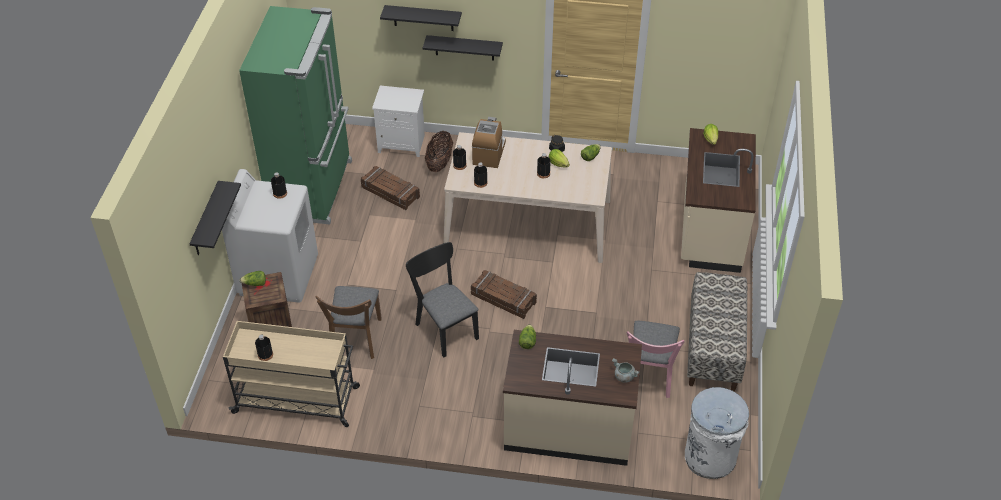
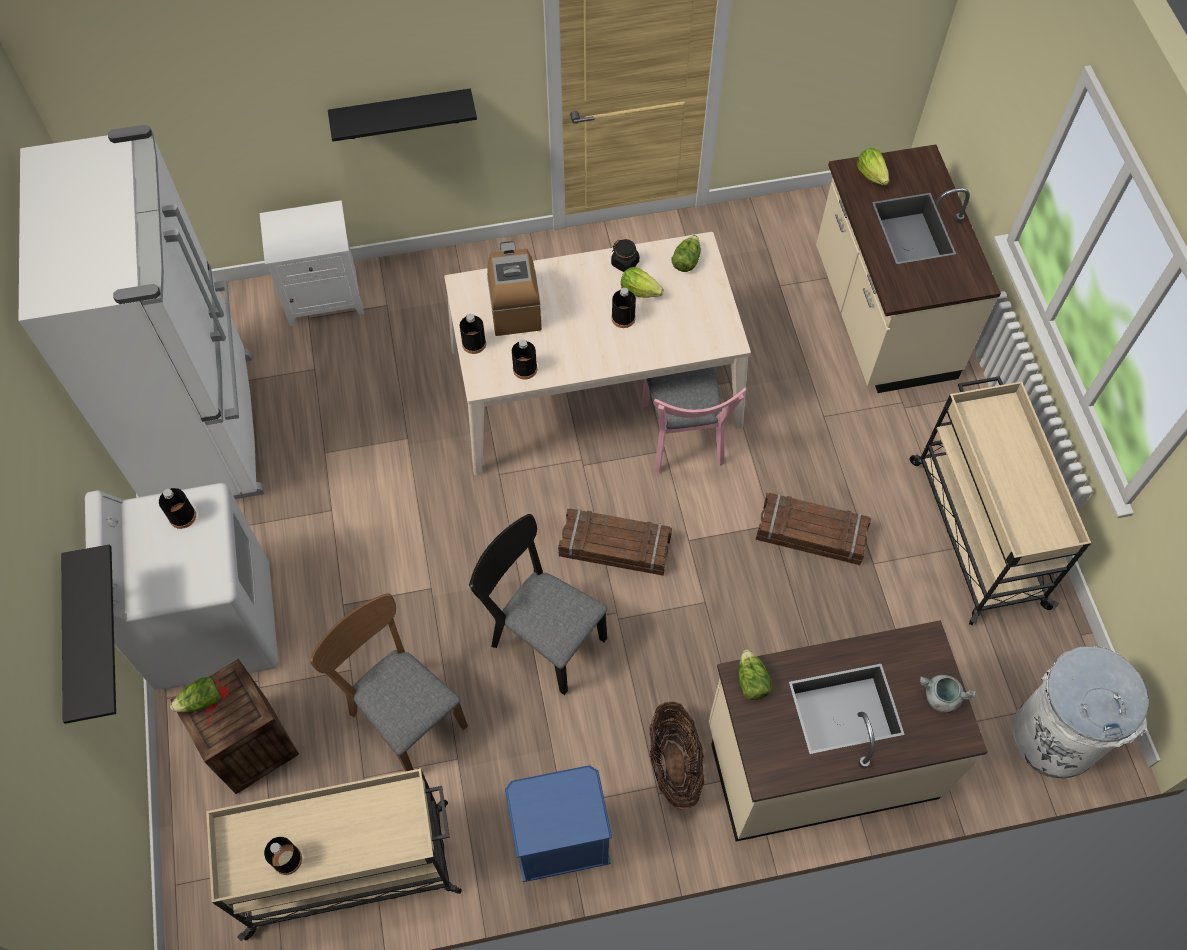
camera: 20 degrees left, 15 degrees up
green fridge [239,6,352,224] -> white fridge [19,125,264,499]
brown chair [315,286,382,359] -> brown chair turned 150 degrees clockwise [310,594,468,772]
crate [361,166,420,210] -> crate moved to [756,493,871,565]
black shelf [380,5,462,31] -> none
basket [425,131,453,172] -> basket moved to [650,702,704,810]
pink chair [627,321,685,398] -> pink chair moved to [642,367,746,474]
bench [687,272,747,391] -> beige cart [909,376,1091,625]
none -> blue nightstand [505,765,612,882]

